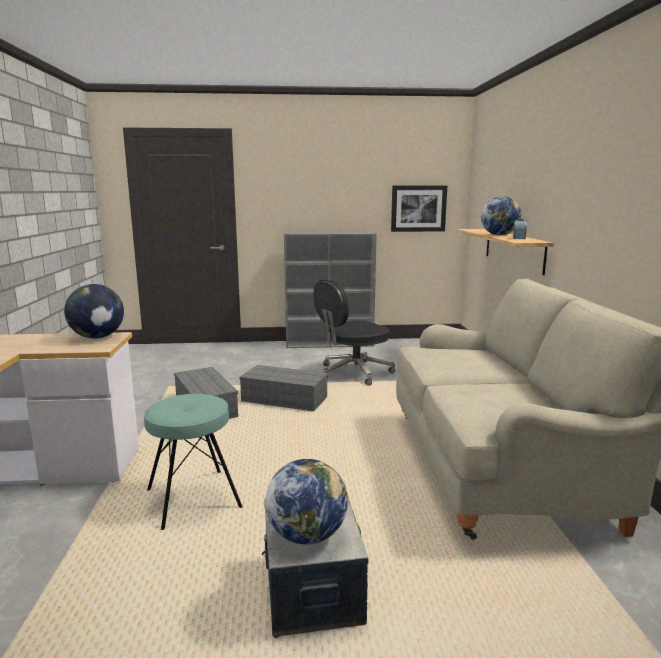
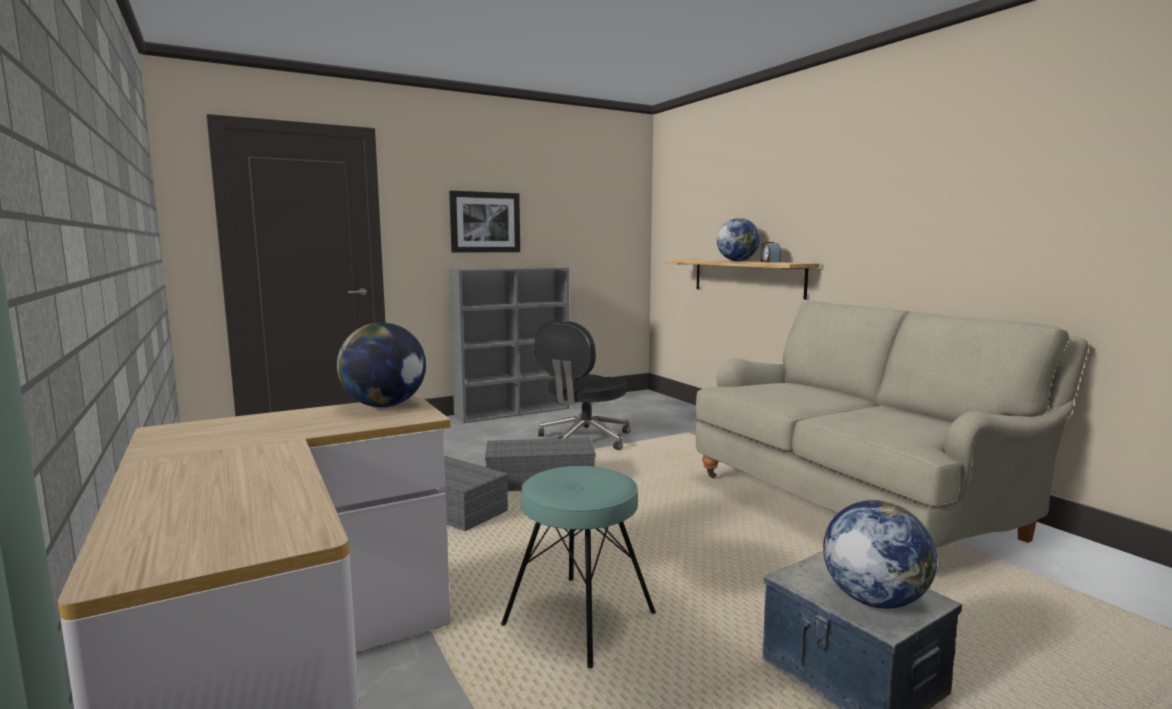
camera: 25 degrees left, 5 degrees down
picture [391,186,447,232] -> picture moved to [449,191,520,253]

